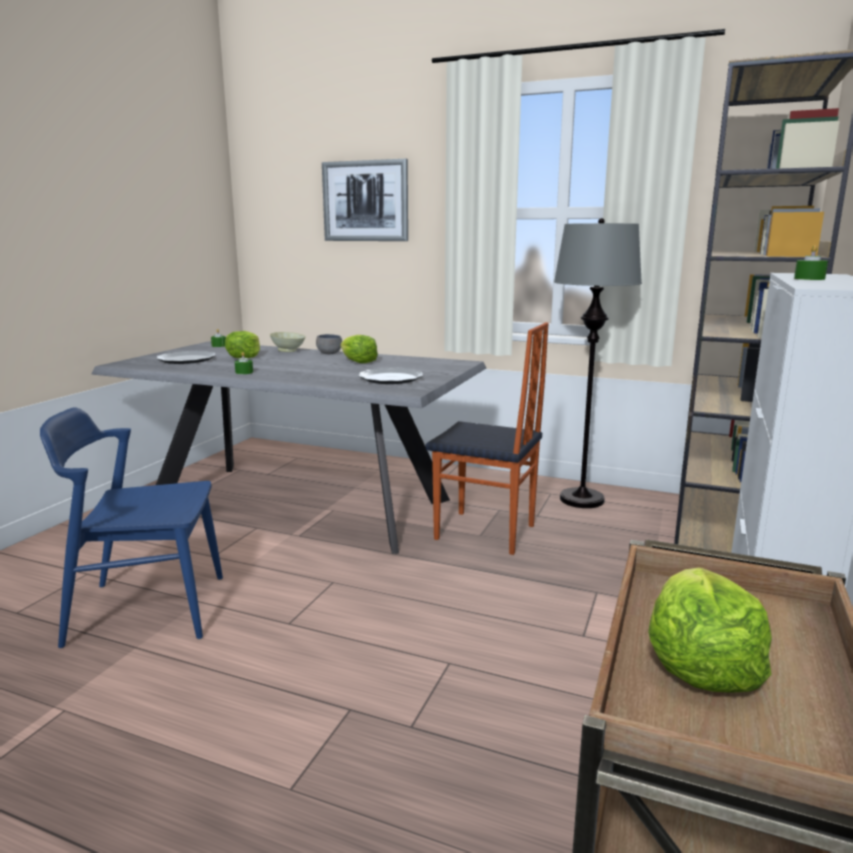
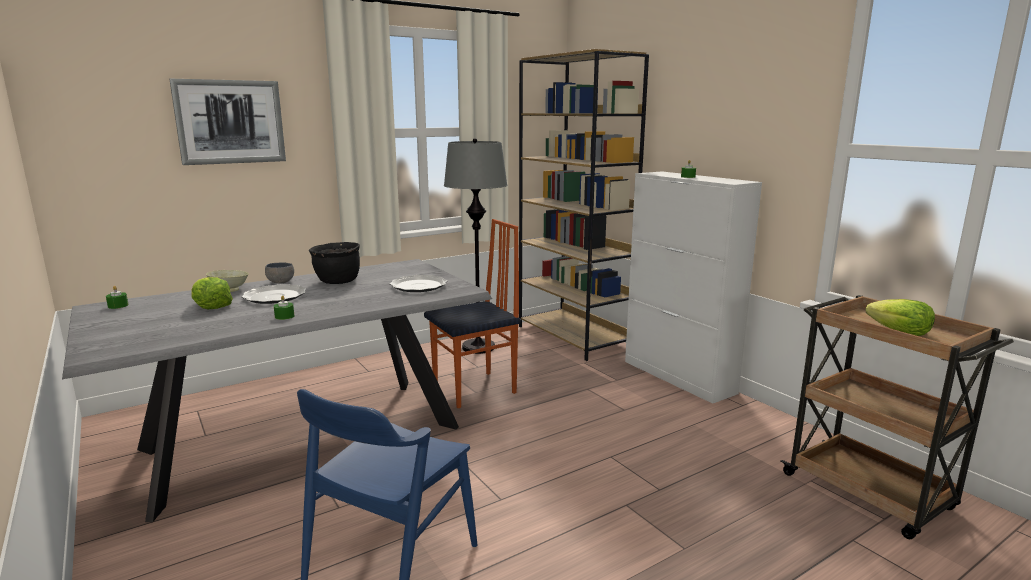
camera: 55 degrees left, 0 degrees up
plate [157,351,216,364] -> plate moved to [242,284,306,304]
lettuce [340,335,378,363] -> black cooking pot [309,242,360,284]

